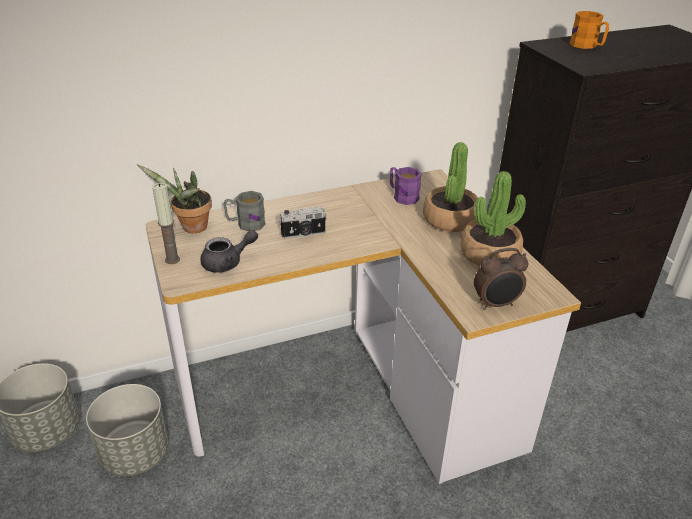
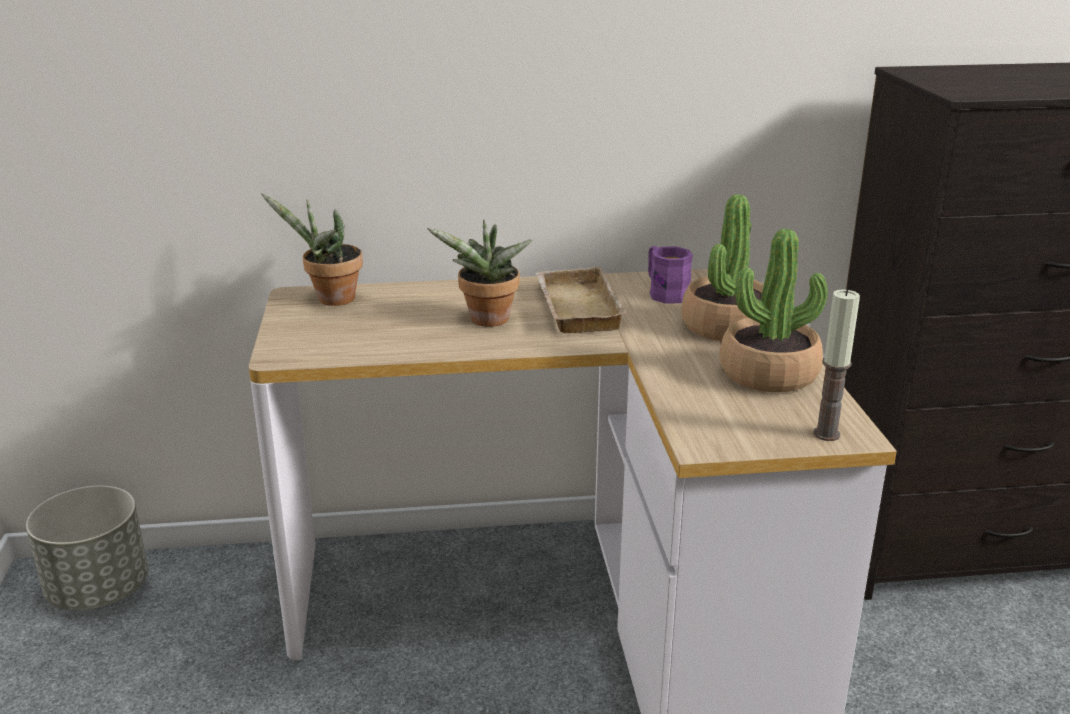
camera: 15 degrees right, 10 degrees down
grey planter [86,384,169,476] -> none
candle [152,183,180,264] -> candle moved to [813,289,860,441]
grey teapot [200,230,258,272] -> none
grey mug [223,191,266,231] -> none
camera [279,206,327,239] -> potted plant [427,219,532,327]
alarm clock [474,248,528,310] -> none
orange mug [569,11,609,49] -> none
none -> beige tray [535,267,627,333]

